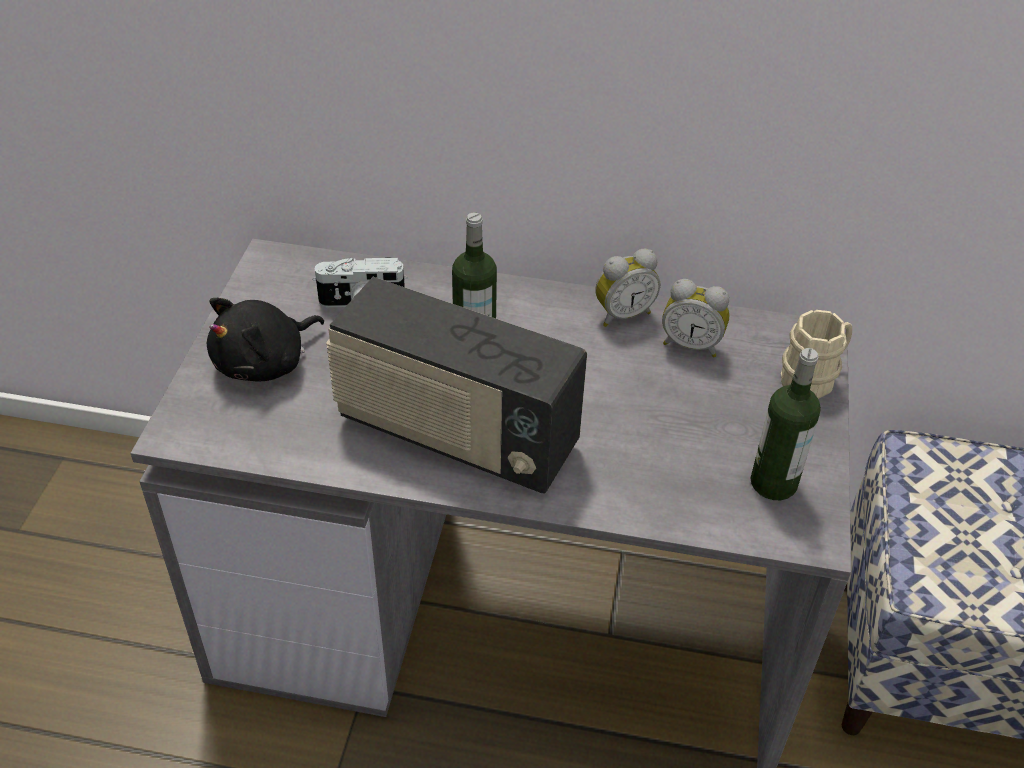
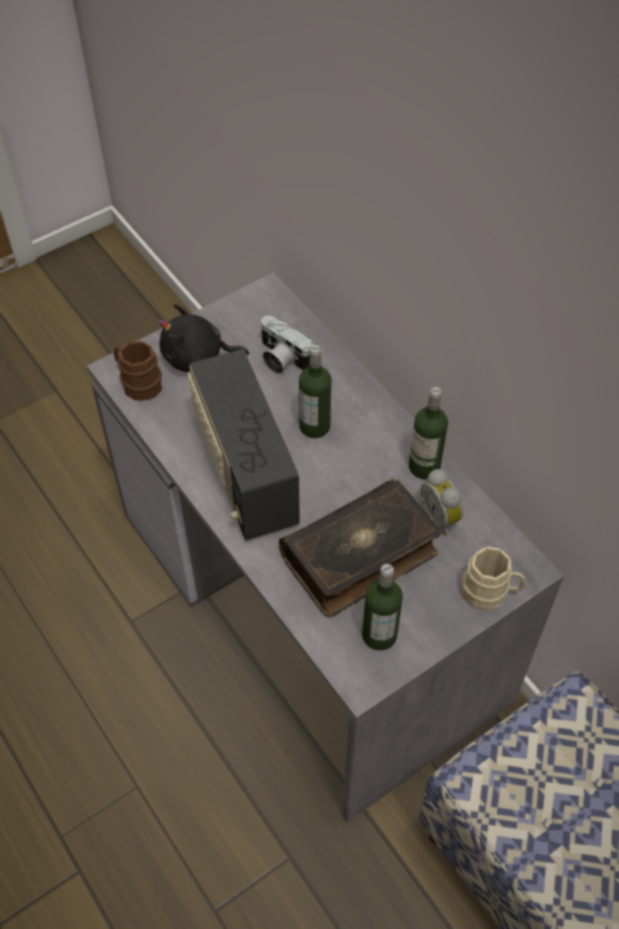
camera: 45 degrees right, 10 degrees up
alarm clock [595,249,660,327] -> bottle [409,387,448,479]
none -> brown mug [114,341,162,401]
none -> book [279,479,441,617]

